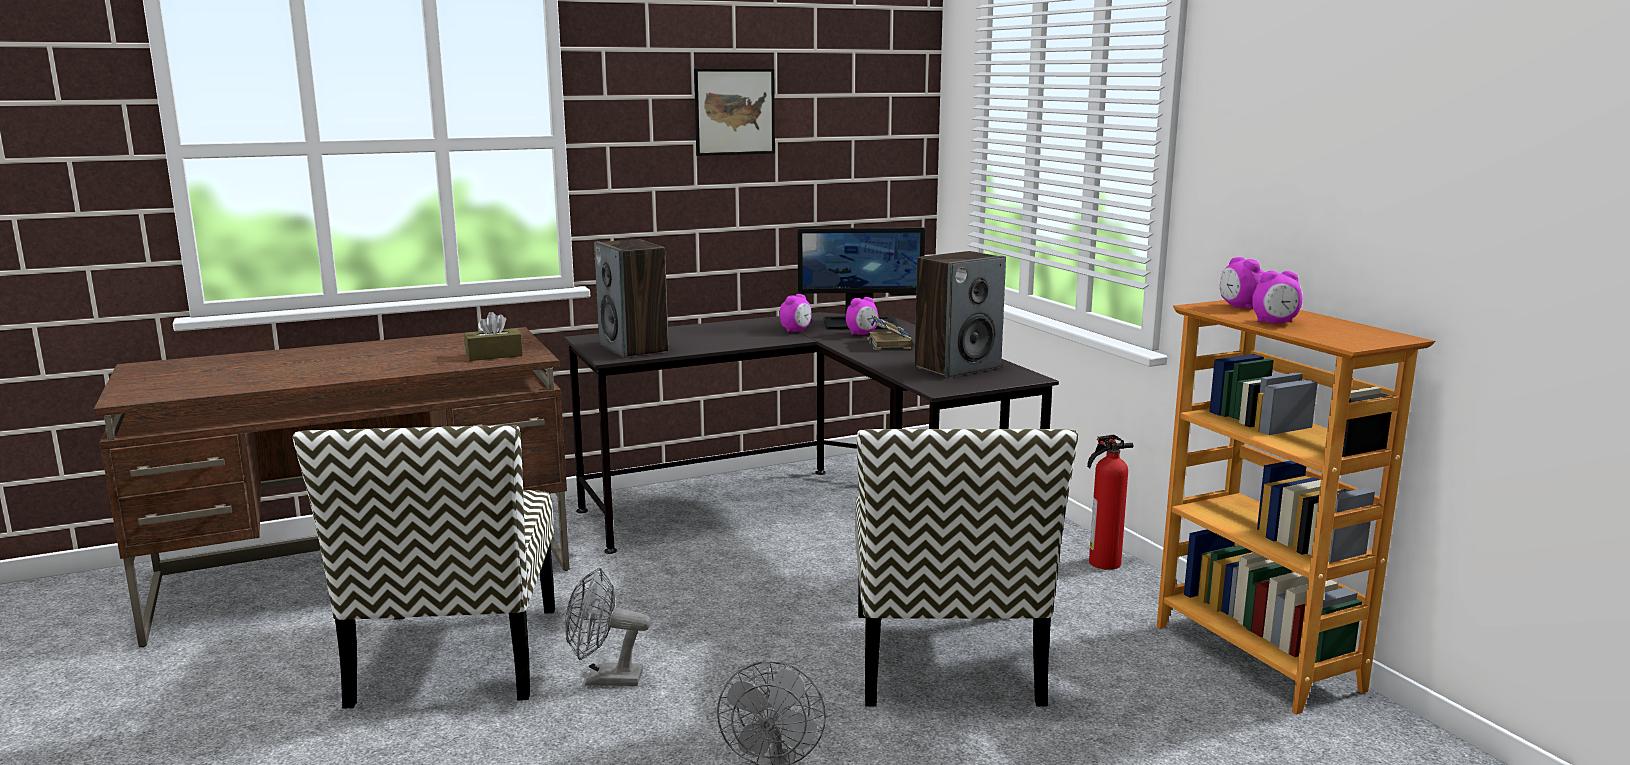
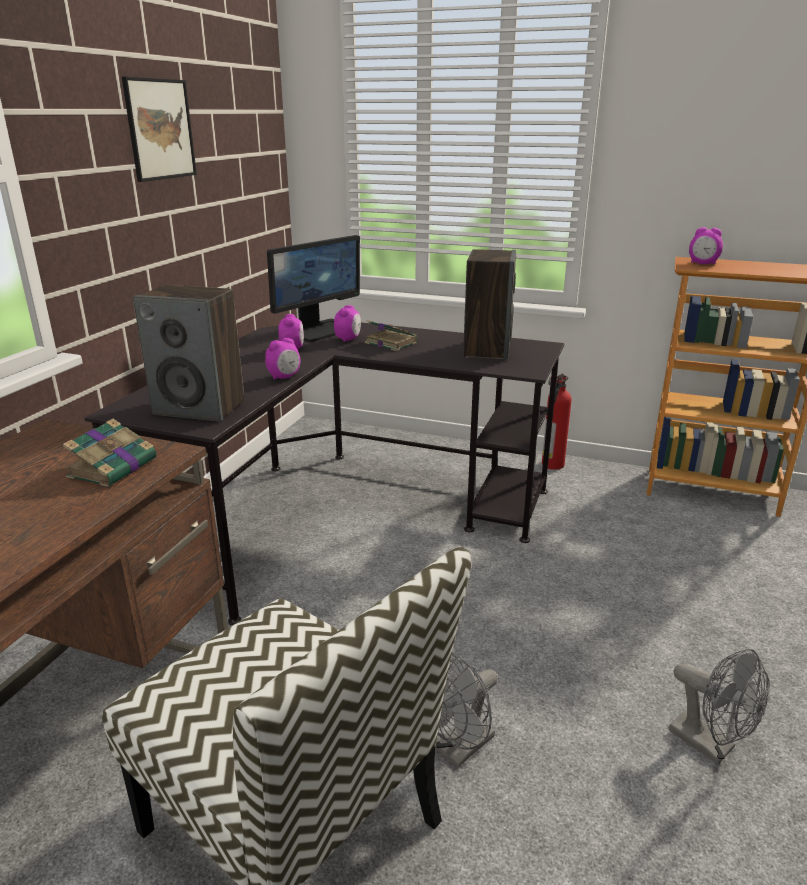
camera: 45 degrees left, 10 degrees up
brown tissue box [464,312,523,361] -> book [63,419,157,487]
chair [855,429,1078,707] -> none
alarm clock [1252,271,1303,324] -> alarm clock moved to [265,338,300,380]

